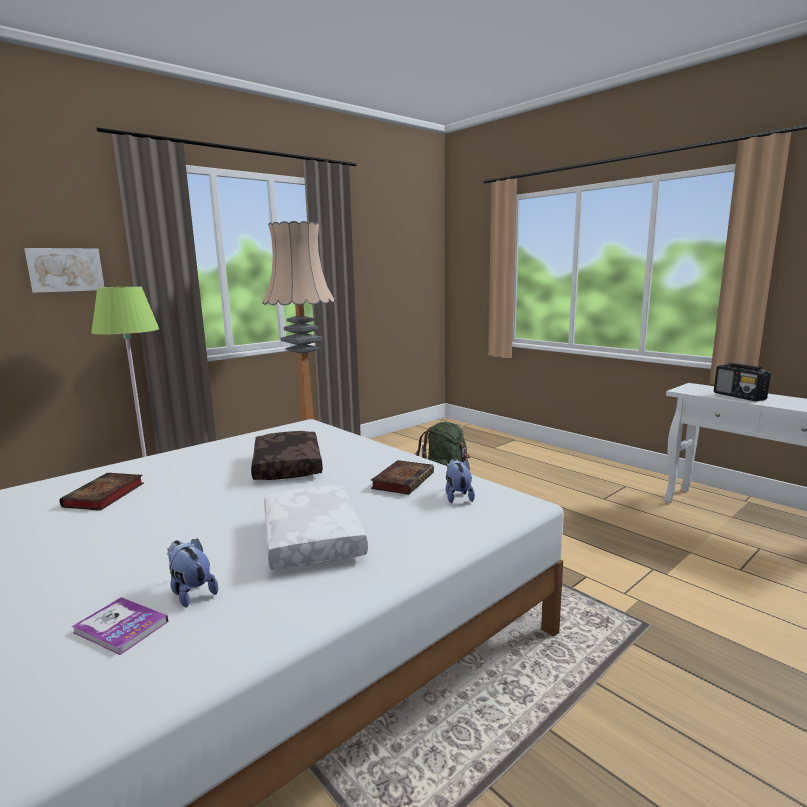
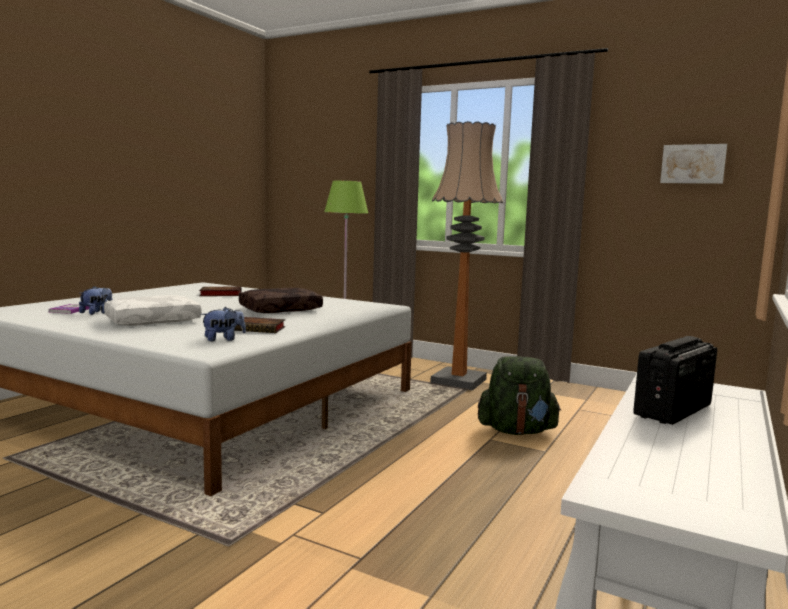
camera: 70 degrees right, 5 degrees down
picture [24,248,104,293] -> picture moved to [660,144,727,184]

